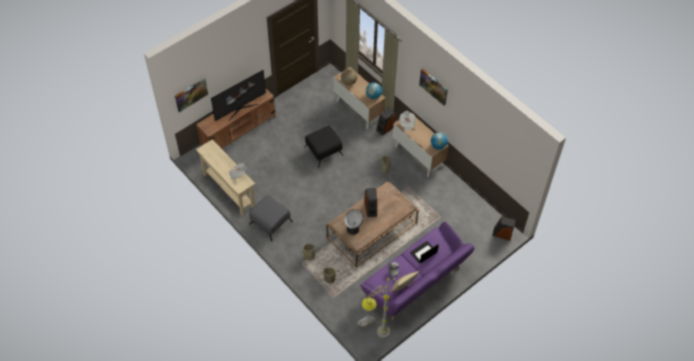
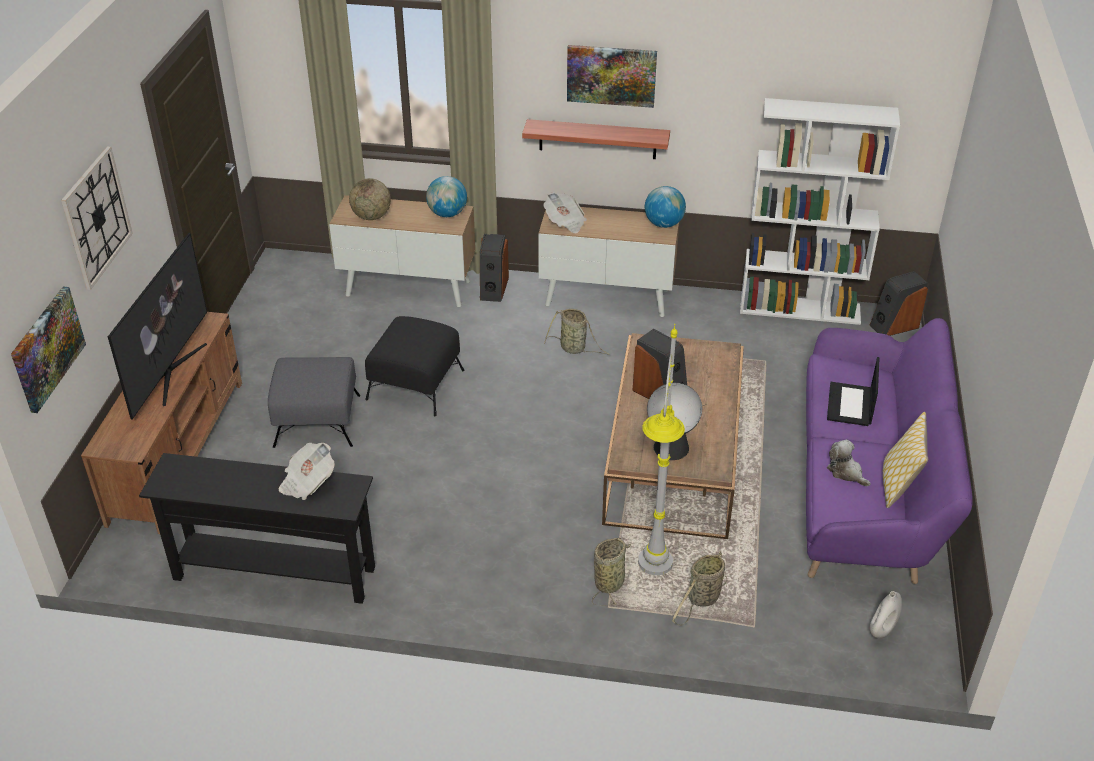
camera: 40 degrees left, 15 degrees down
beige console table [196,139,255,216] -> black console table [139,453,375,604]
grey ottoman [249,196,292,241] -> grey ottoman moved to [268,357,360,448]
grey floor lamp [362,278,390,338] -> grey floor lamp moved to [638,324,685,575]
none -> wall clock [61,147,133,290]
none -> shelf [522,119,670,159]
none -> white bookcase [740,98,900,325]

